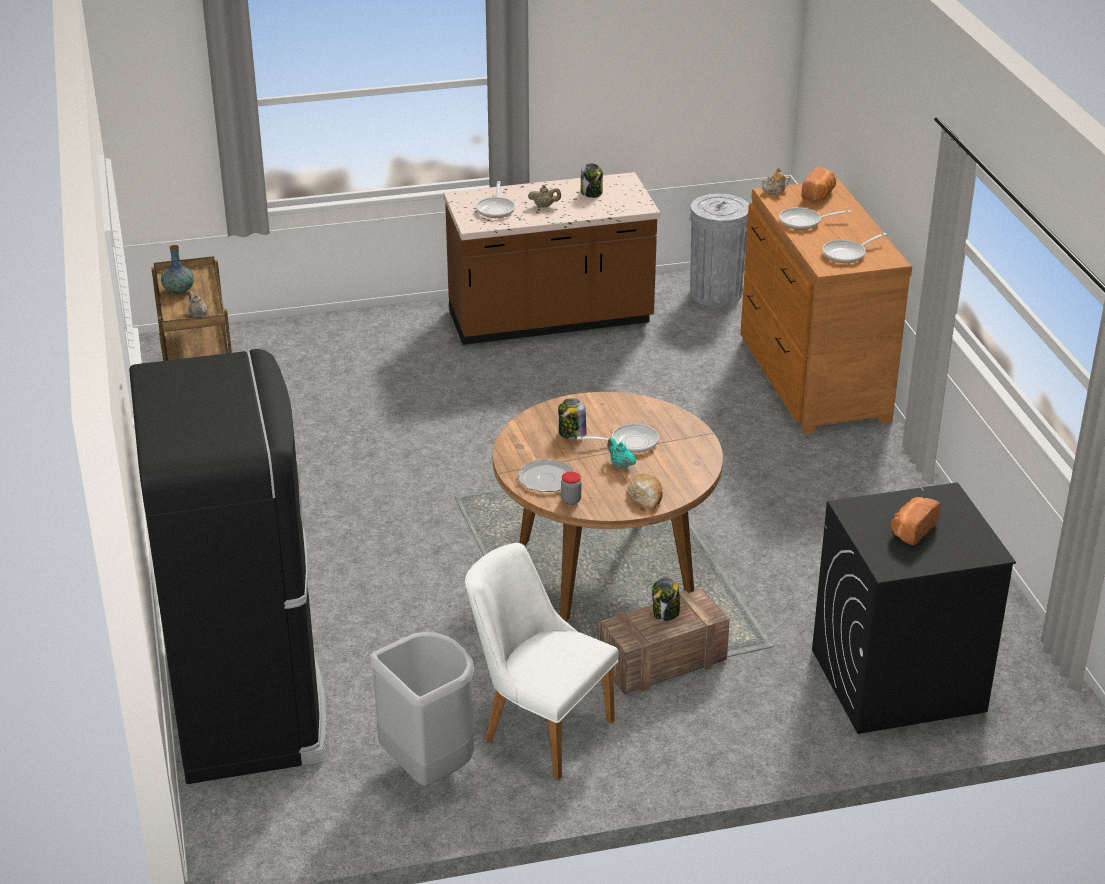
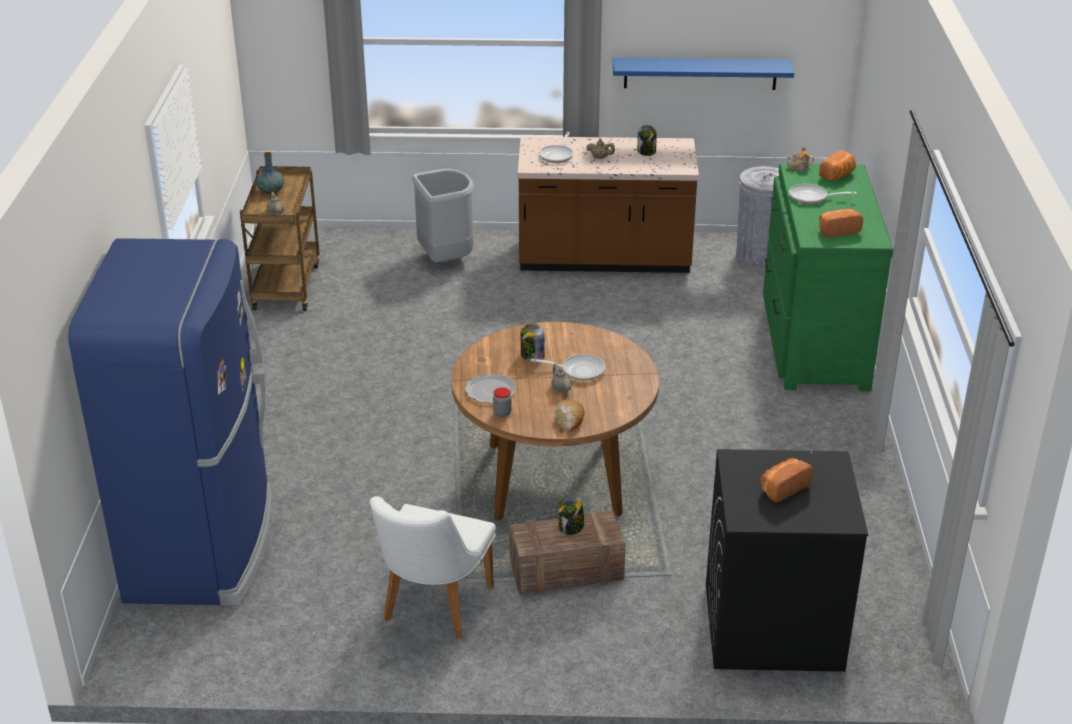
camera: 15 degrees right, 0 degrees up
black fridge [129,349,327,784] -> blue fridge [68,238,272,606]
grey trash can [369,632,475,787] -> grey trash can moved to [412,169,474,263]
white chair [465,543,619,781] -> white chair turned 120 degrees counterclockwise [370,496,496,639]
turquoise teapot [608,437,636,469] -> beige teapot [552,363,572,393]
brown dresser [740,180,912,434] -> green dresser [763,163,893,391]
frying pan [823,233,887,263] -> bread [819,209,863,237]
none -> blue shelf [613,57,794,90]

